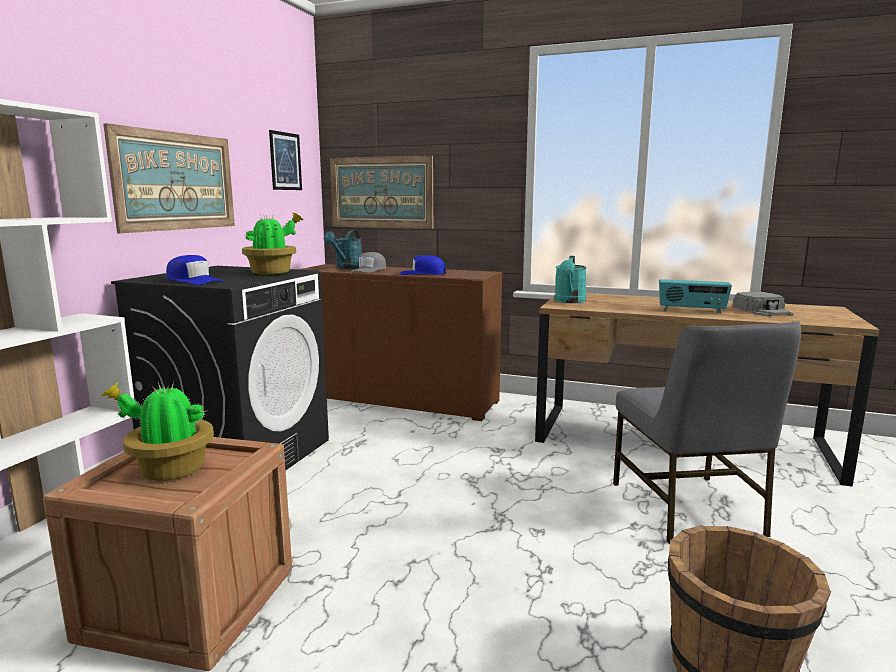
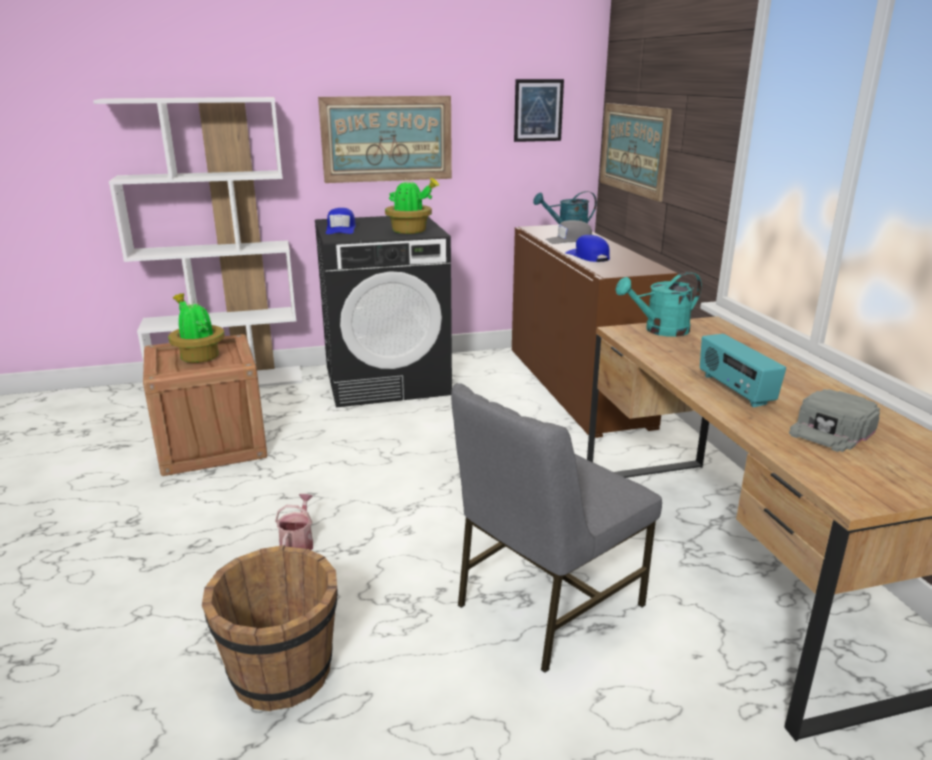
camera: 55 degrees right, 10 degrees up
none -> watering can [275,494,313,550]

